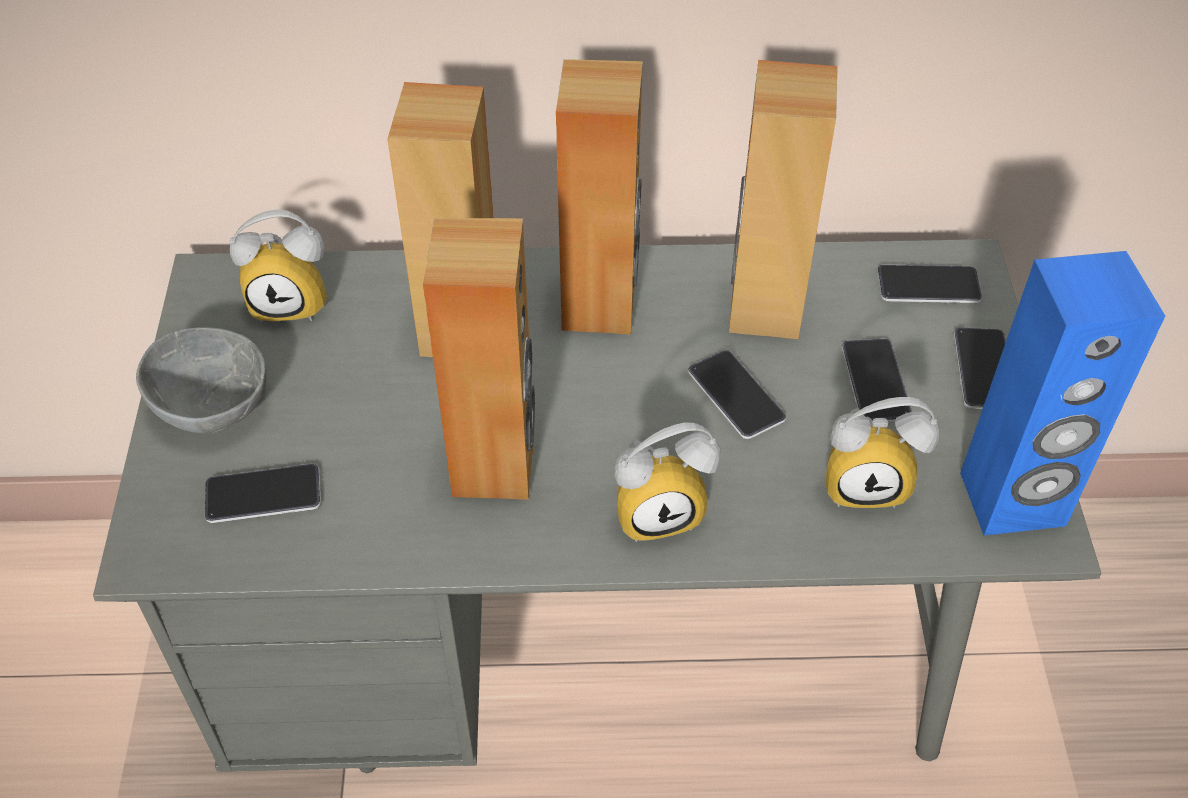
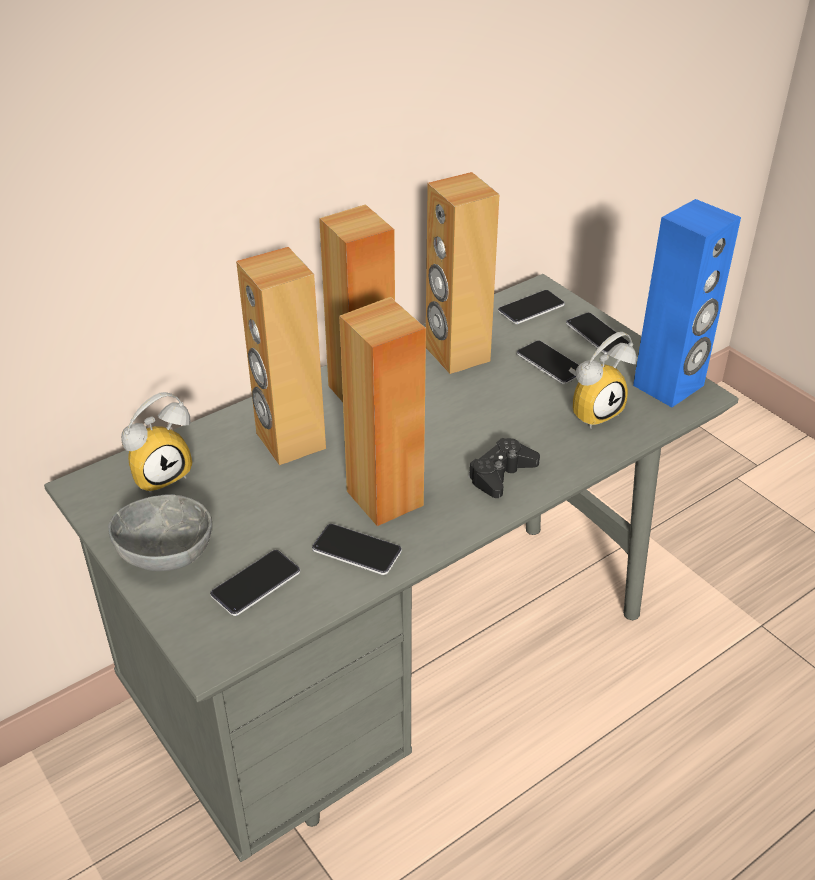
camera: 35 degrees left, 10 degrees down
alarm clock [614,423,721,542] -> black game controller [468,438,540,498]
phone [688,350,786,439] -> phone moved to [312,524,402,575]

